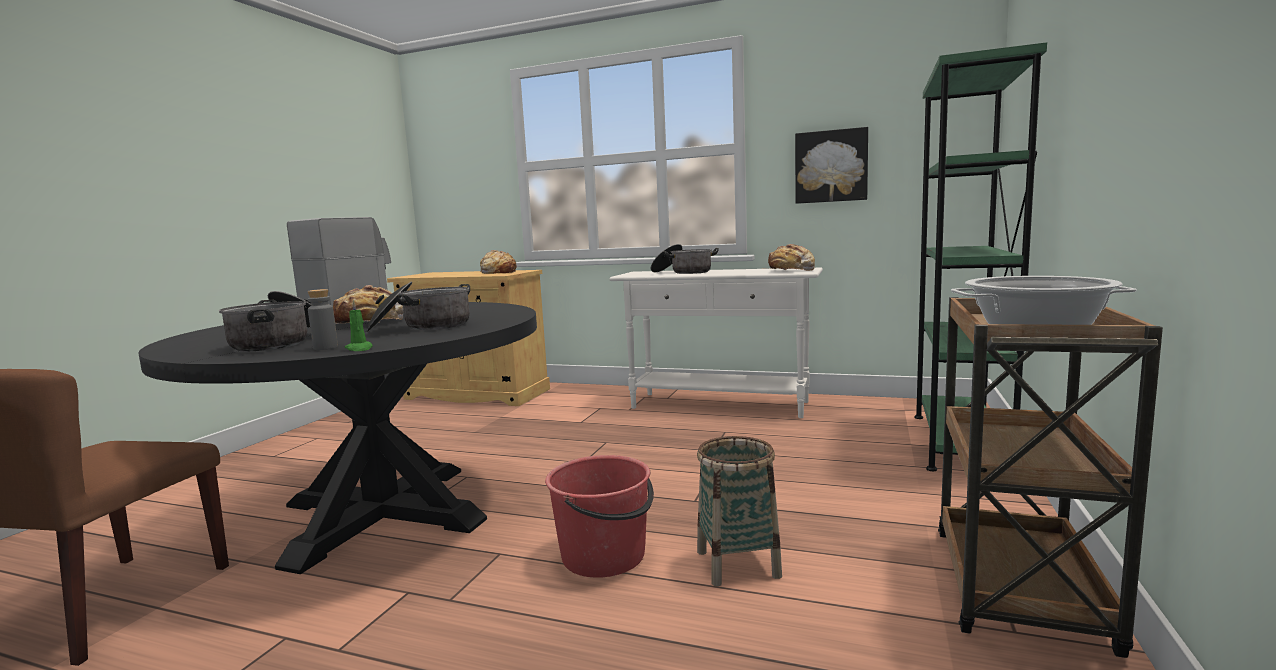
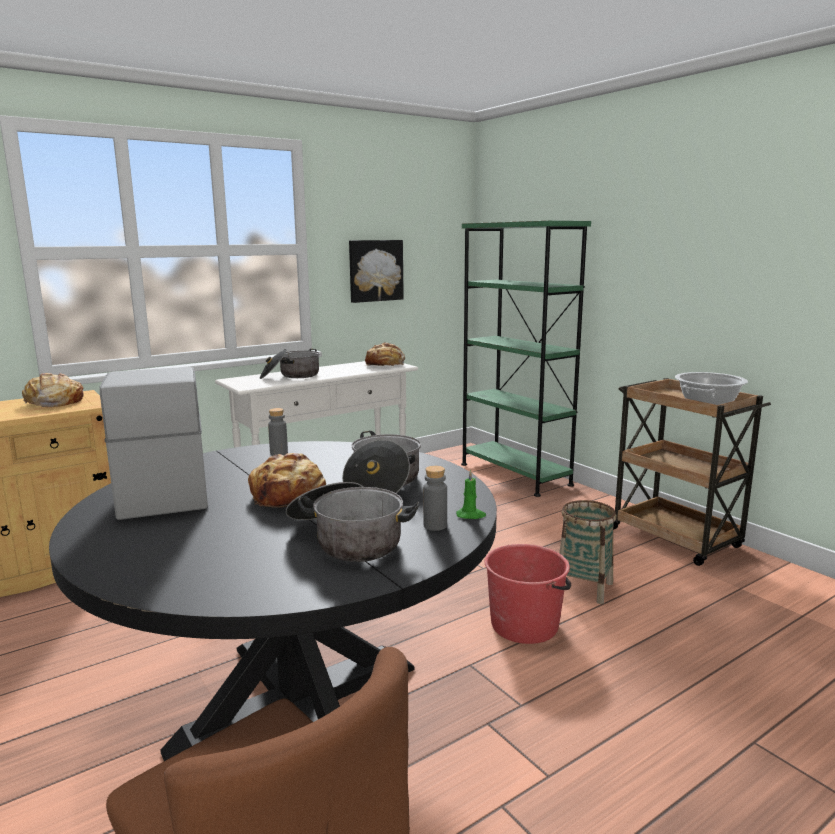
camera: 55 degrees left, 5 degrees up
none -> grey bottle [268,408,288,456]

